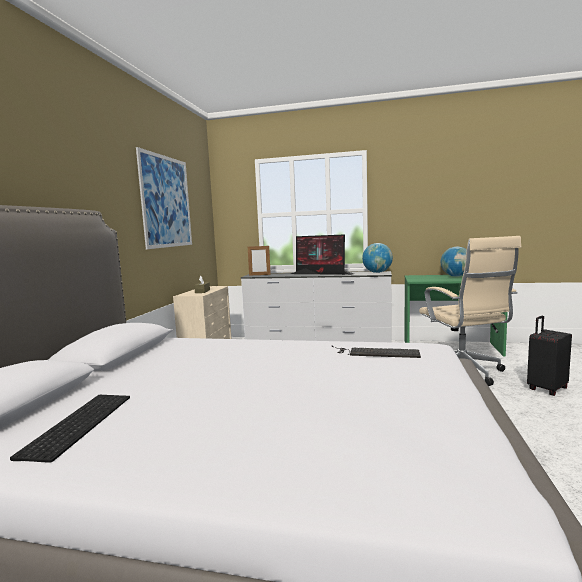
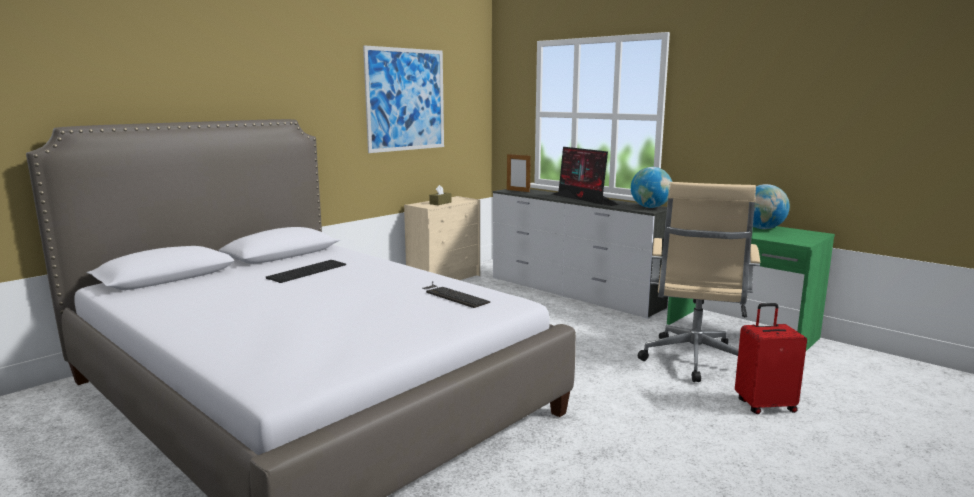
camera: 30 degrees right, 5 degrees up
keyboard [10,395,130,463] -> keyboard moved to [266,260,346,283]
black suitcase [527,316,572,396] -> red suitcase [735,303,807,414]

